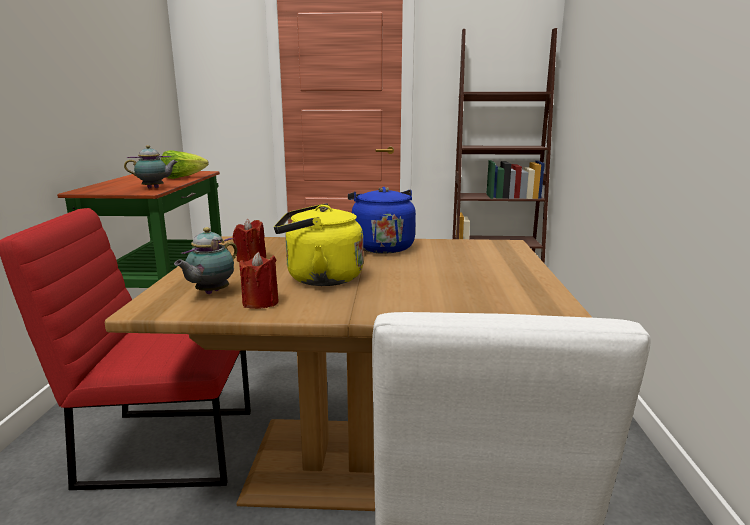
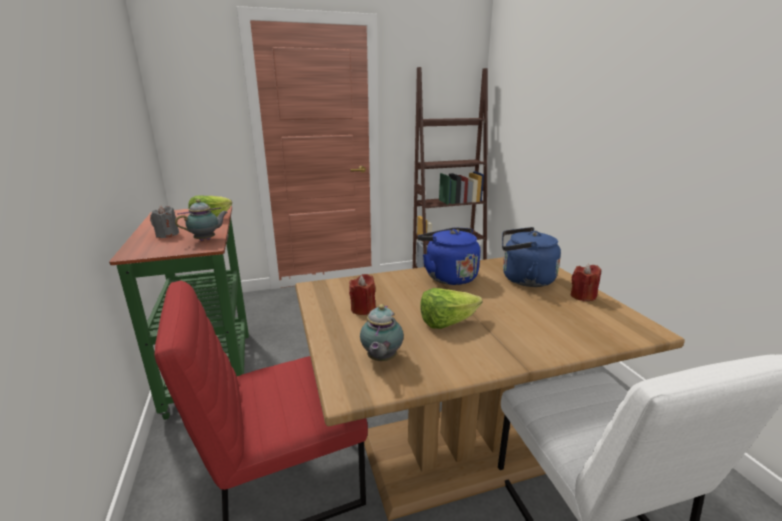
camera: 20 degrees left, 5 degrees up
red candle [239,252,279,309] -> red candle moved to [571,264,601,302]
yellow kettle [274,203,363,286] -> lettuce [420,288,483,329]
none -> grey candle [150,206,179,238]
none -> blue kettle [502,227,561,287]

